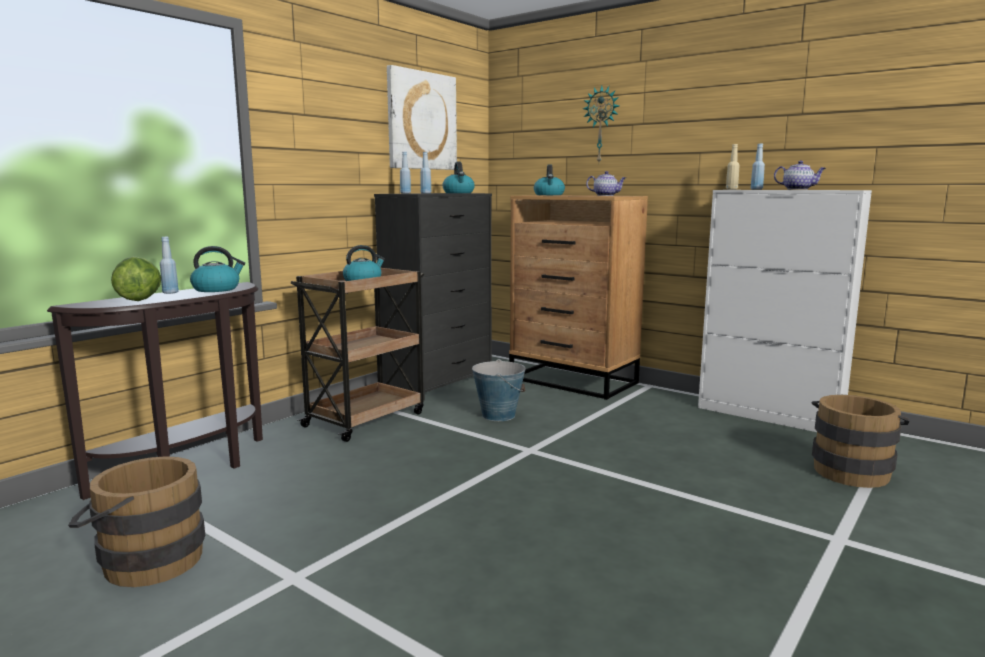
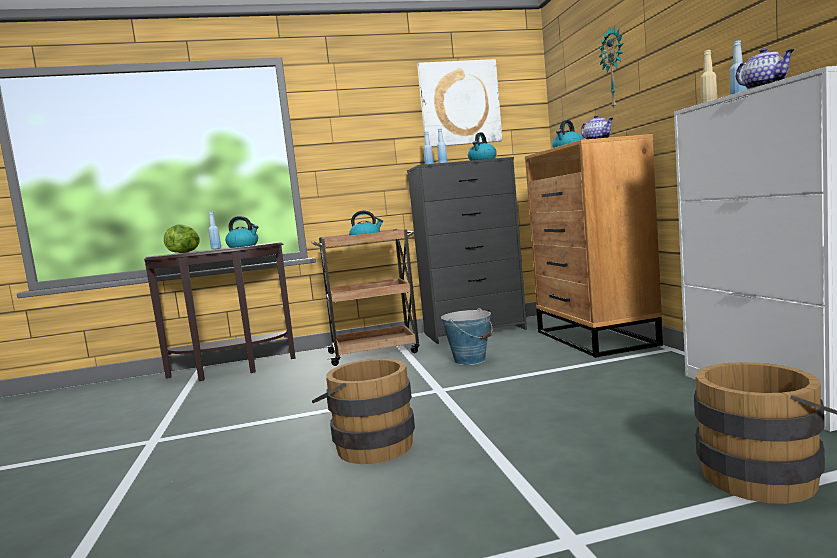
camera: 40 degrees right, 5 degrees down
brown bucket [68,456,205,587] -> brown bucket moved to [312,359,415,464]

